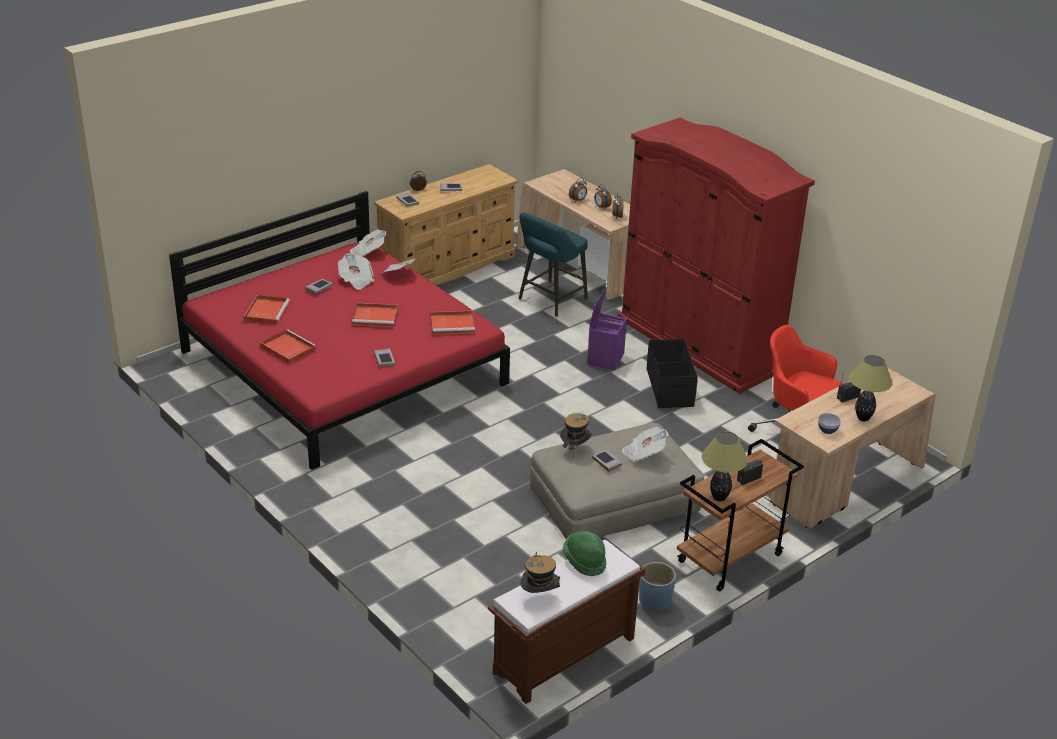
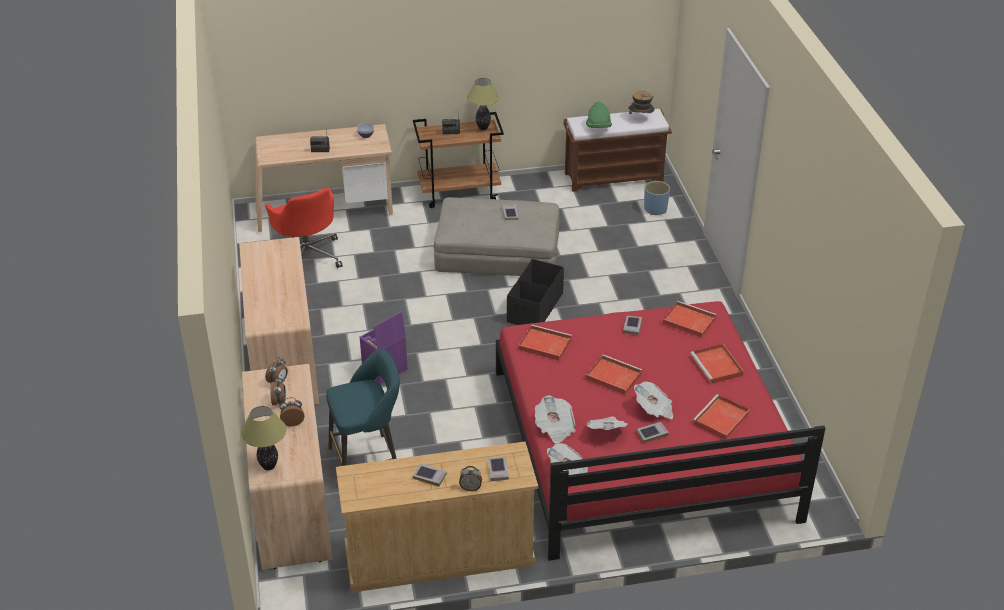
camera: 150 degrees left, 5 degrees up
hat [560,413,592,450] -> none
red wardrobe [618,118,815,394] -> beige desk [239,237,319,405]
newspaper [622,427,669,462] -> newspaper moved to [634,382,673,419]
blue planter [639,562,676,612] -> blue planter moved to [644,181,670,215]
black storage box [646,339,698,408] -> black storage box moved to [507,259,564,325]
table lamp [849,355,893,421] -> table lamp moved to [241,406,286,470]
none -> red tray [663,301,717,338]

